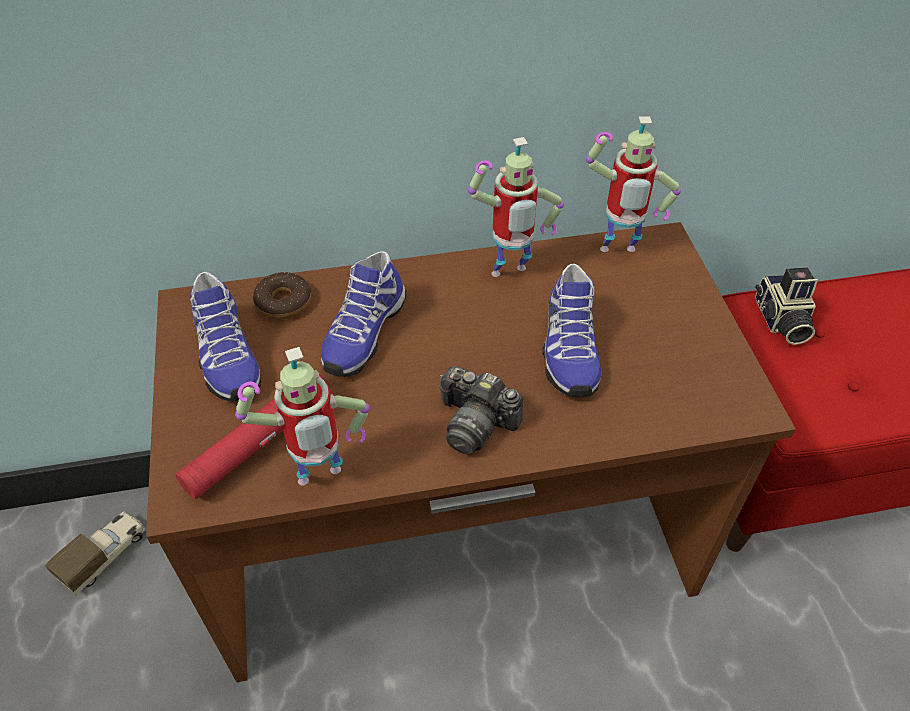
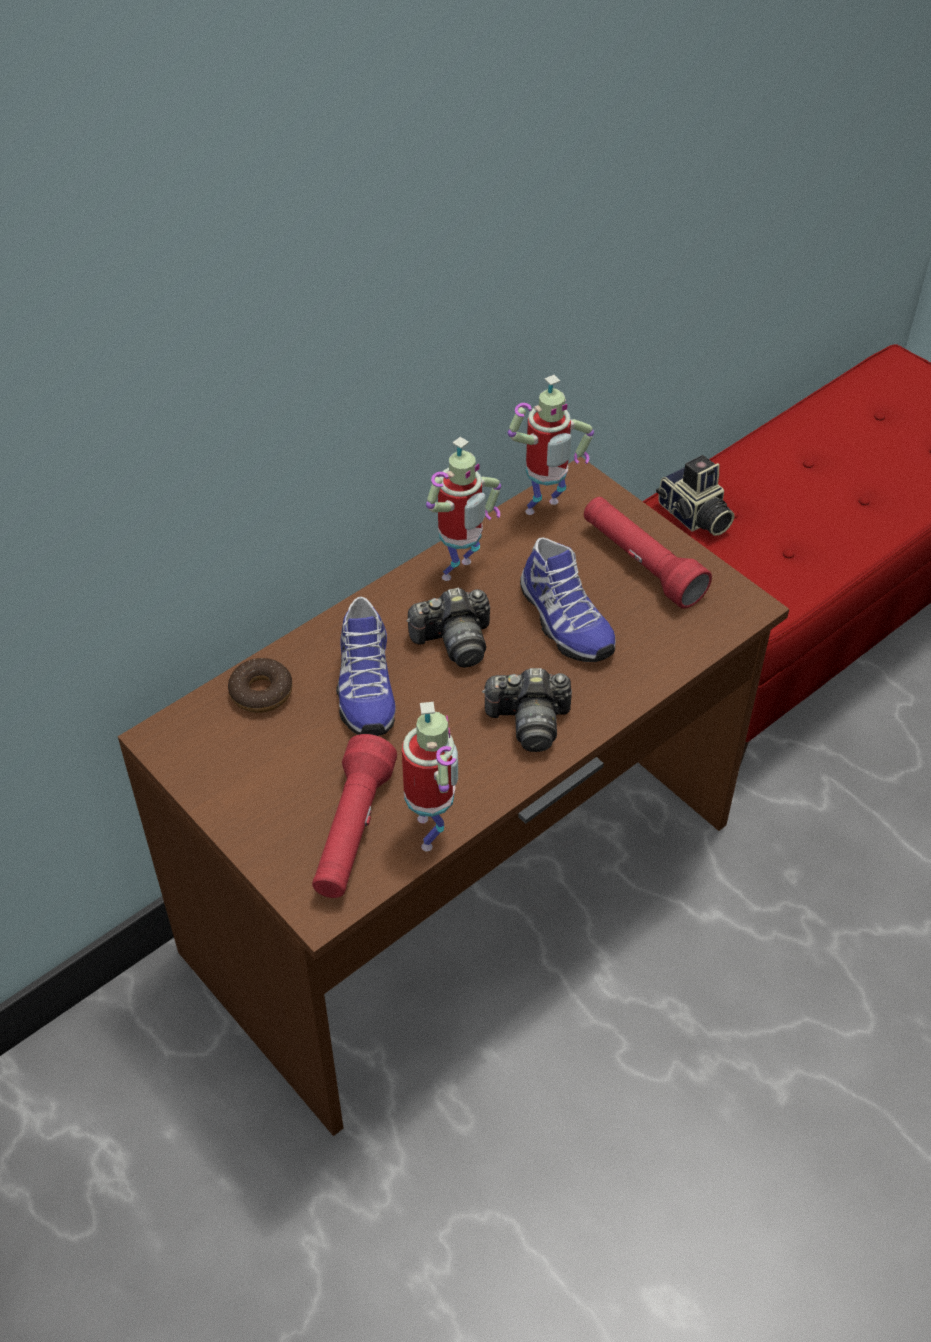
camera: 30 degrees left, 0 degrees up
toy truck [45,511,146,596] -> none
shoe [190,272,261,402] -> none
toy robot [235,347,370,485] -> toy robot turned 45 degrees counterclockwise [402,702,458,852]
none -> camera [407,588,490,668]
none -> red flashlight [584,497,712,609]

